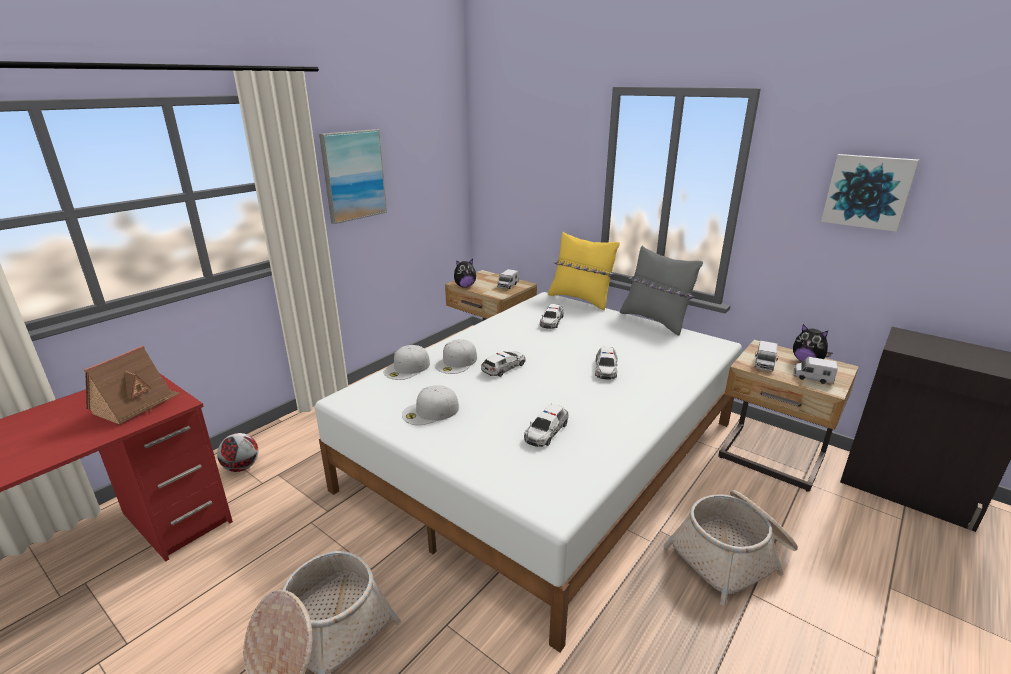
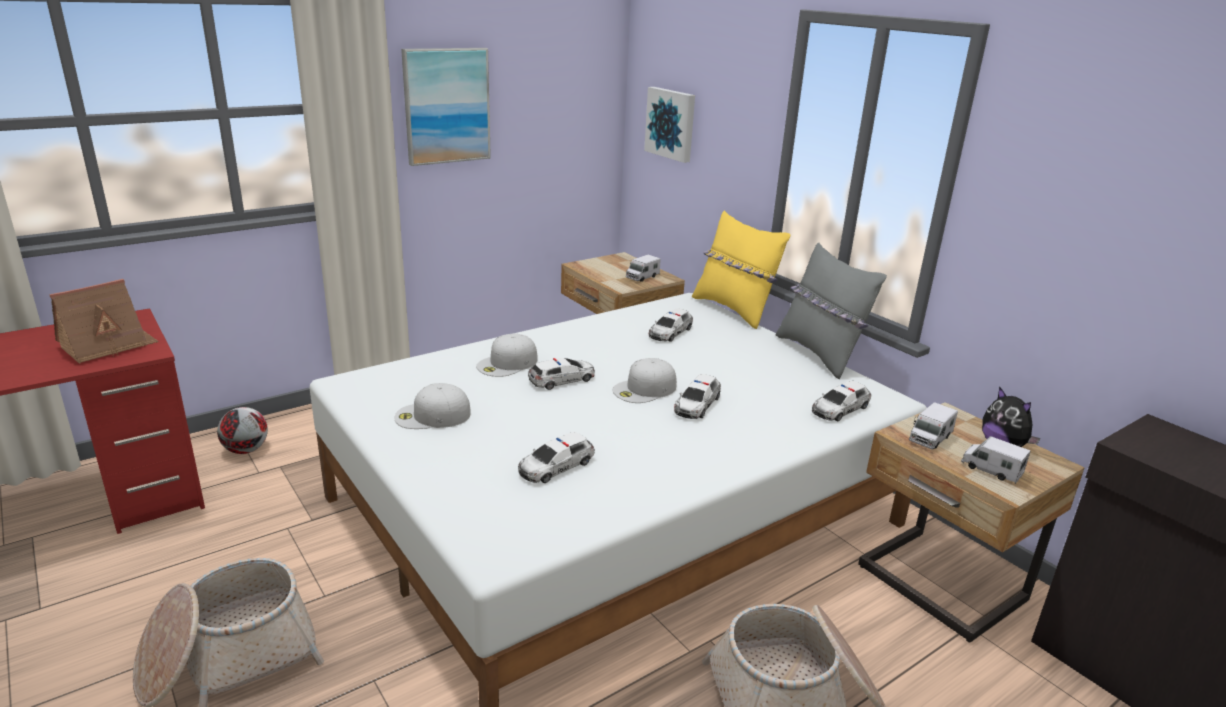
camera: 15 degrees right, 0 degrees up
white cap [384,345,430,380] -> white cap moved to [612,358,677,403]
plush toy [454,259,476,288] -> none
picture [821,154,919,232] -> picture moved to [644,87,695,163]
none -> toy car [812,381,871,421]

